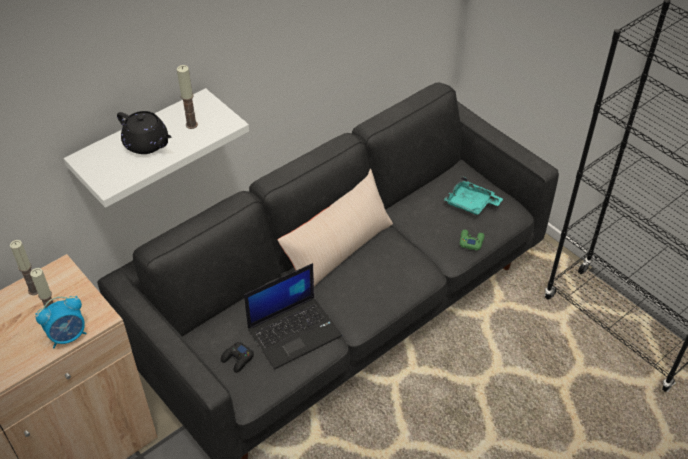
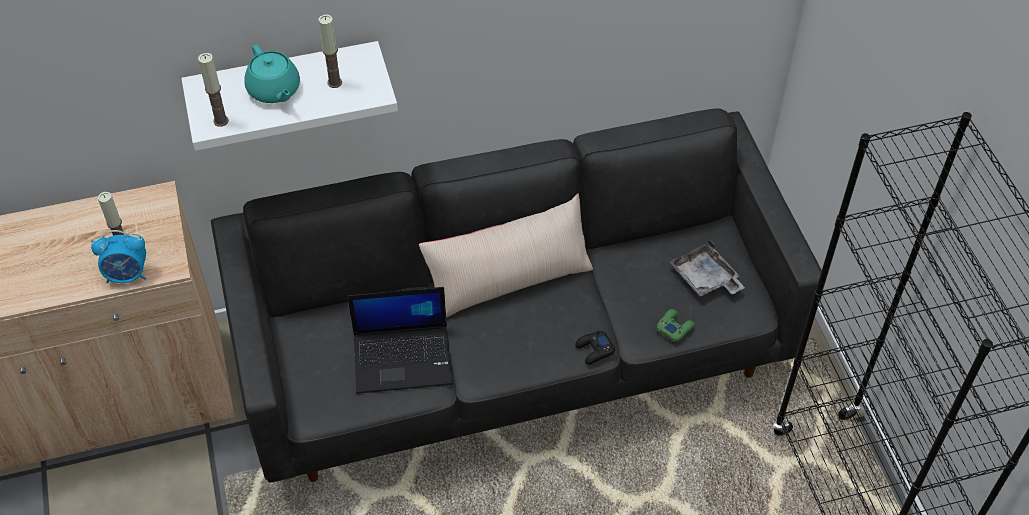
camera: 25 degrees right, 5 degrees up
candle [10,240,38,295] -> candle moved to [198,53,229,127]
black teapot [117,111,171,154] -> turquoise teapot [244,45,300,103]
black game controller [221,342,254,373] -> black game controller moved to [575,330,615,365]
turquoise tray [444,177,503,215] -> grey tray [670,239,745,297]

